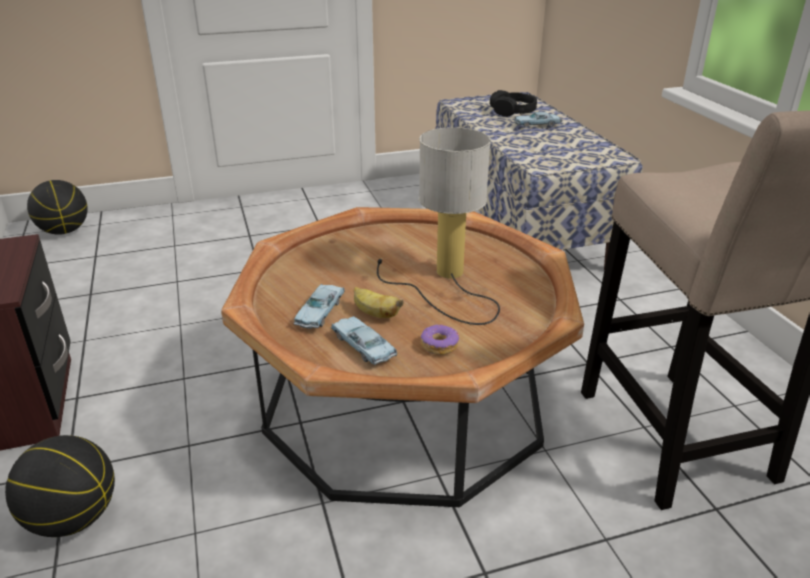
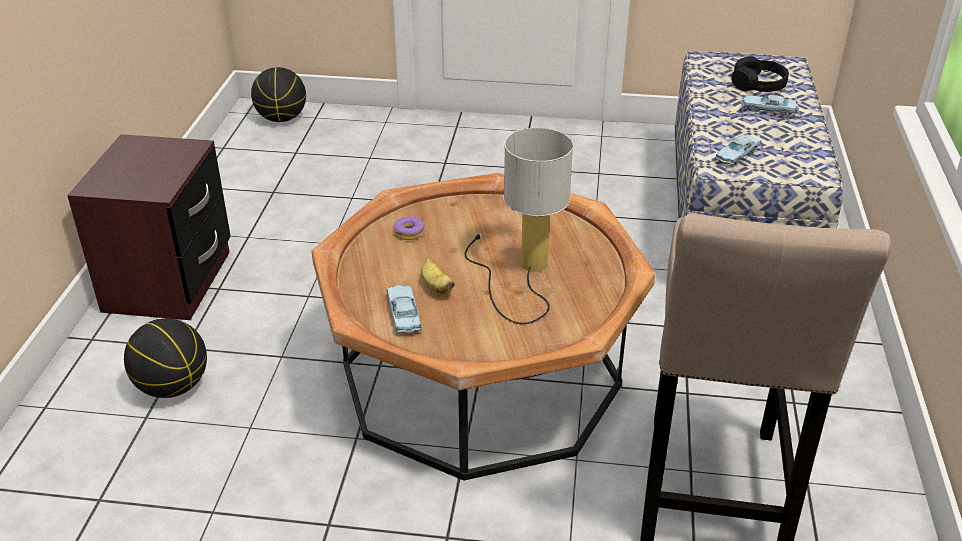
camera: 25 degrees right, 5 degrees up
blue toy car [293,284,345,329] -> blue toy car moved to [715,134,762,165]
donut [421,324,459,355] -> donut moved to [394,216,425,240]

